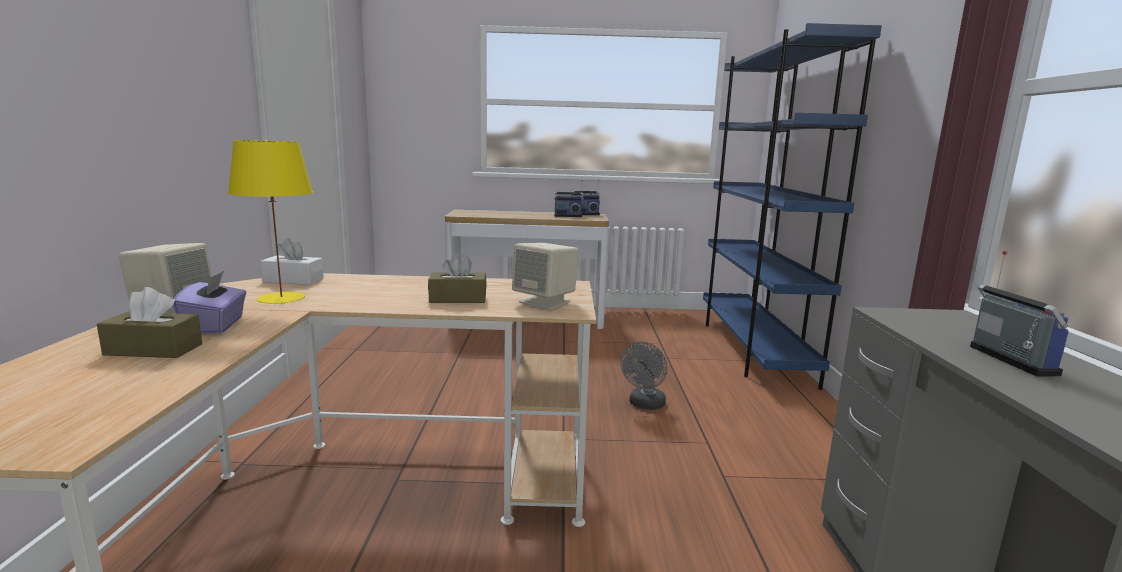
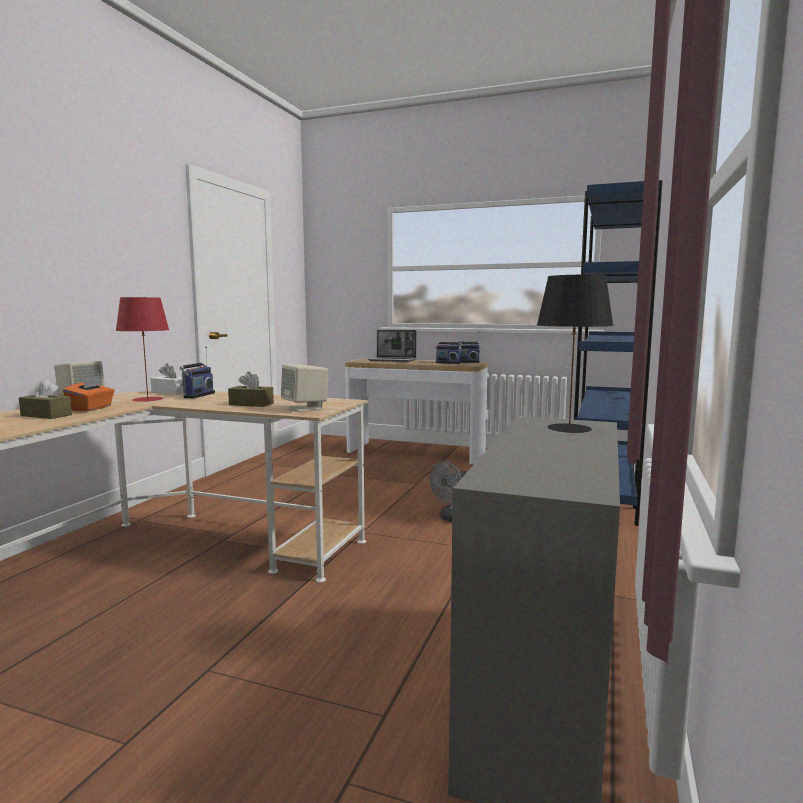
camera: 20 degrees right, 5 degrees down
purple tissue box [173,271,246,334] -> orange tissue box [63,375,115,411]
yellow table lamp [228,140,313,304] -> red table lamp [116,297,169,402]
radio [970,251,1069,377] -> radio moved to [180,347,215,398]
none -> laptop [368,330,416,362]
none -> black table lamp [537,275,614,433]

